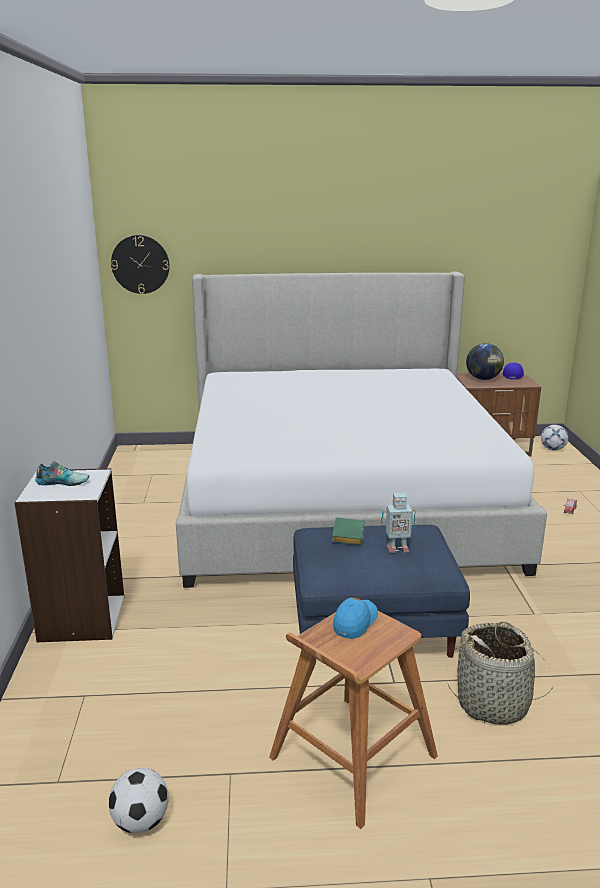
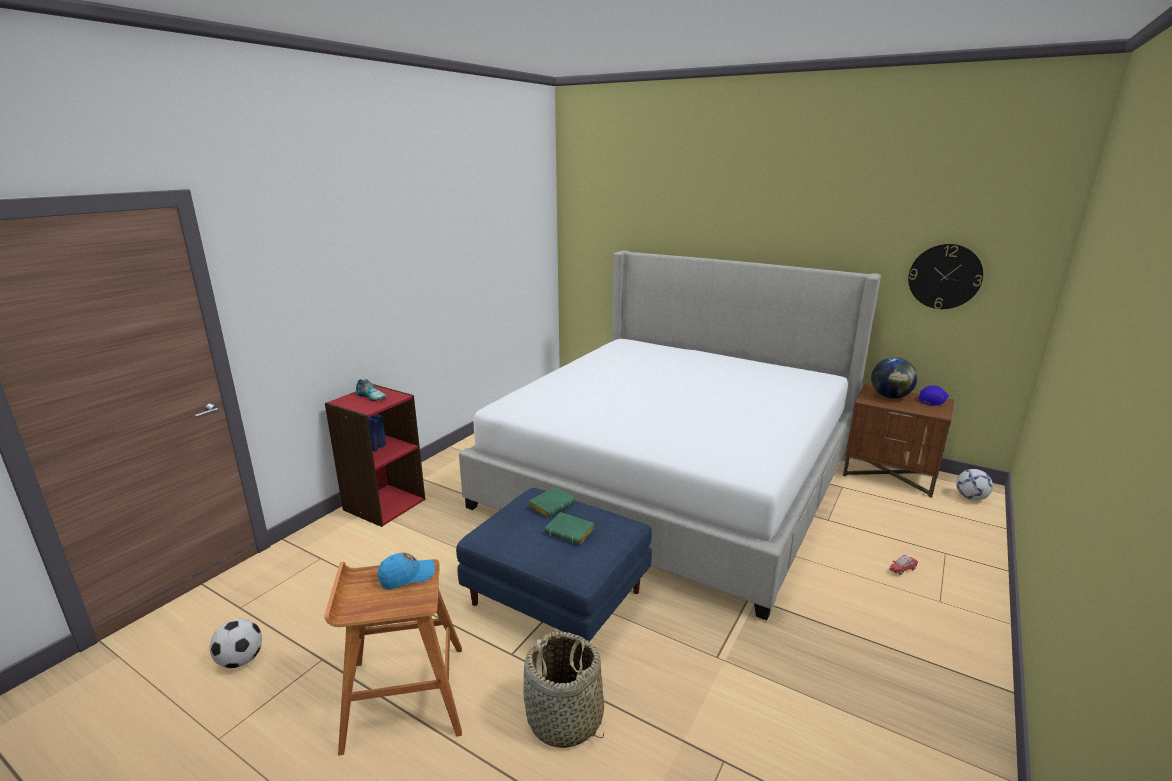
camera: 35 degrees right, 0 degrees up
white bookcase [14,468,124,642] -> red bookcase [325,384,425,527]
wall clock [111,235,170,294] -> wall clock moved to [908,244,983,309]
toy robot [381,493,416,553] -> green book [544,512,595,545]

